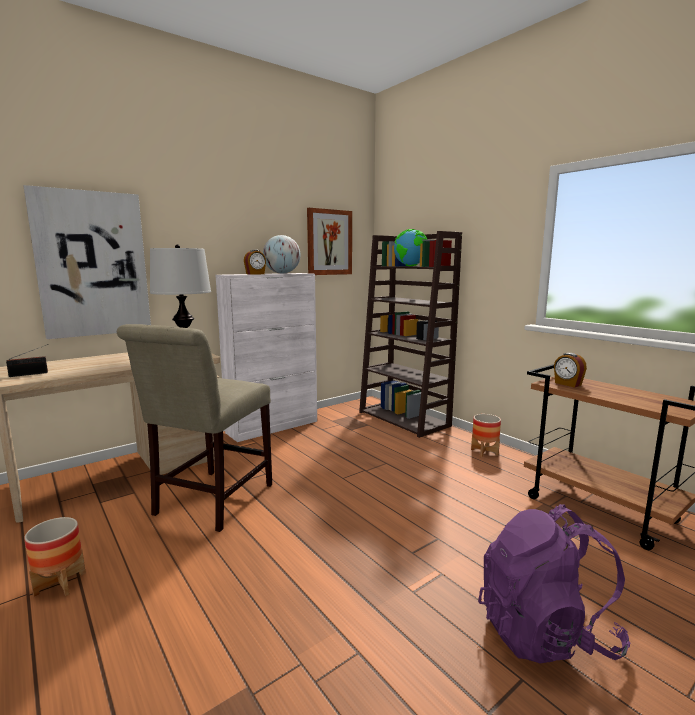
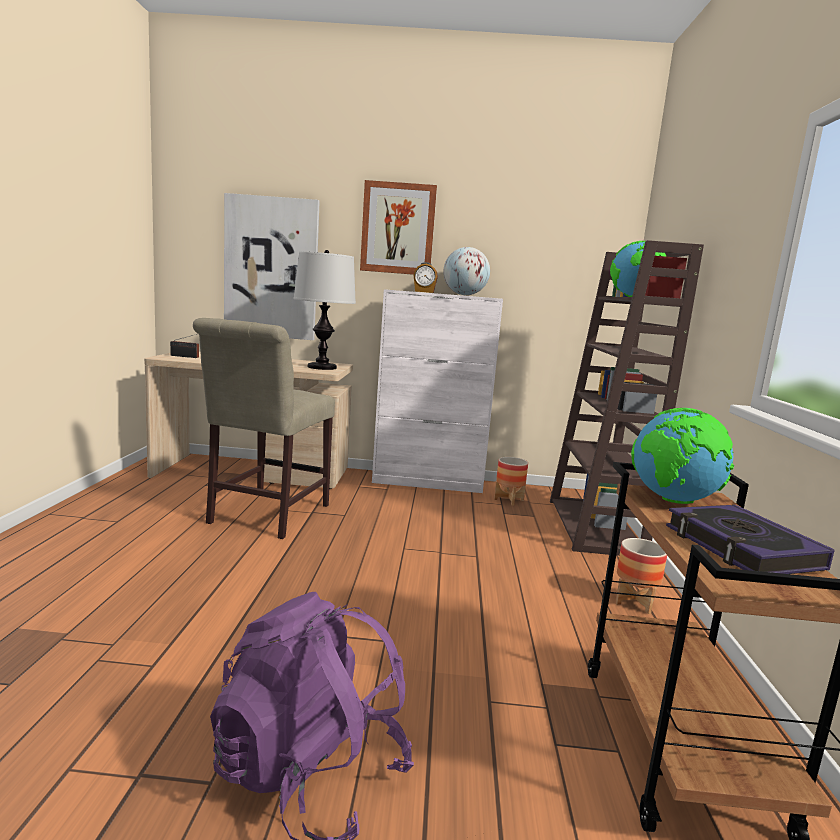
camera: 40 degrees right, 0 degrees up
planter [24,517,86,597] -> planter moved to [494,457,528,506]
beige chair [117,324,272,532] -> beige chair turned 45 degrees counterclockwise [193,318,335,539]
picture [307,208,352,275] -> picture moved to [360,180,437,275]
alarm clock [554,353,587,388] -> globe [631,408,734,504]
none -> book [666,505,835,574]

